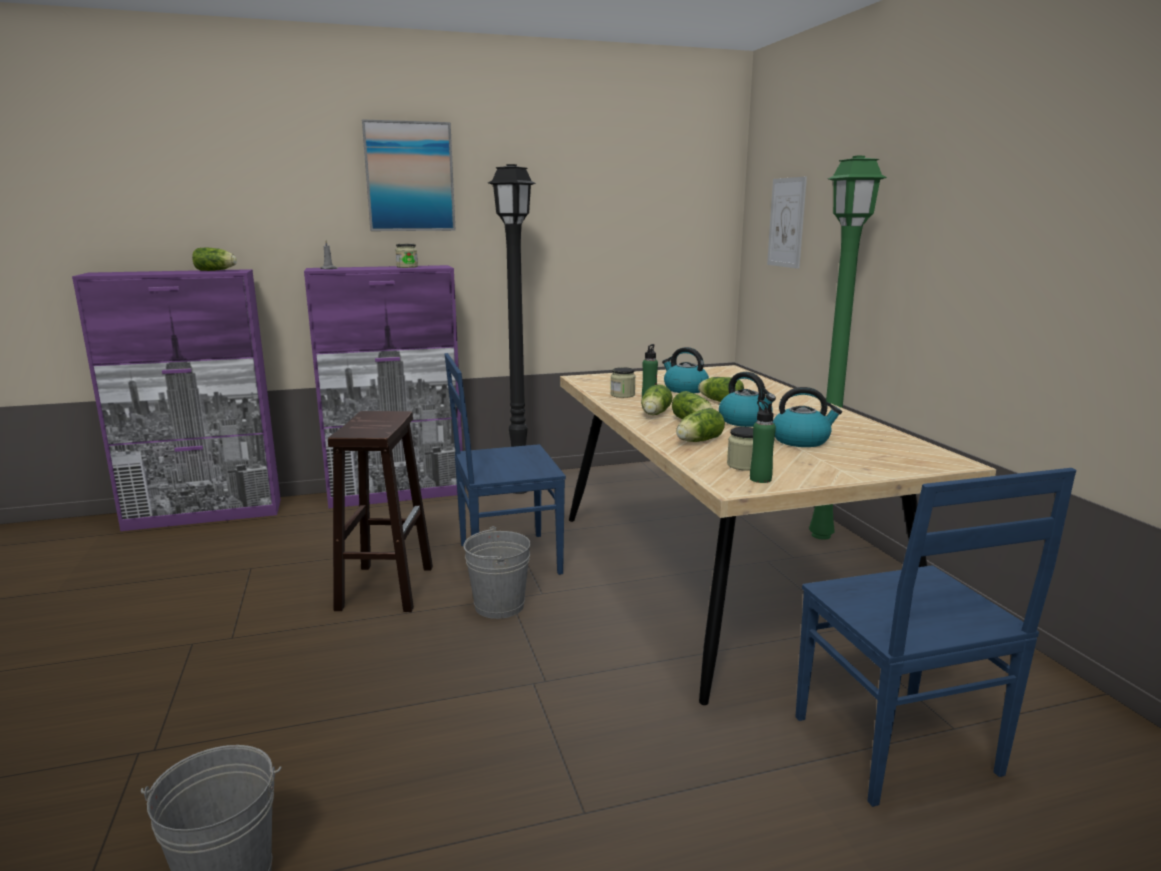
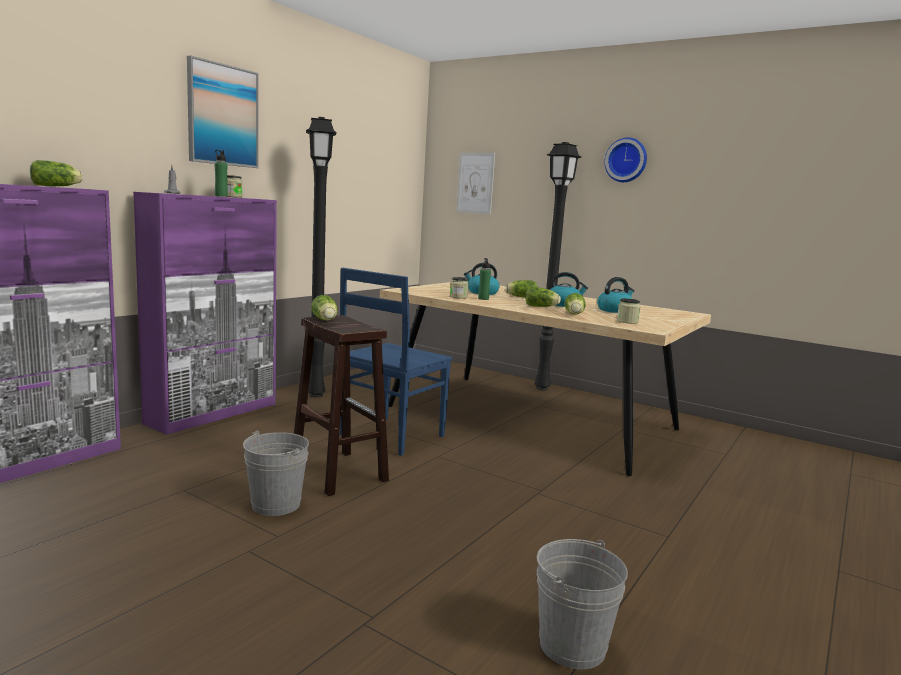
camera: 40 degrees left, 5 degrees down
grey bucket [463,526,530,619] -> grey bucket moved to [243,430,309,516]
lettuce [641,384,672,415] -> lettuce moved to [311,295,338,321]
green bottle [750,400,776,483] -> green bottle moved to [215,150,228,197]
blue chair [795,468,1076,807] -> none
green floor lamp [809,156,887,540] -> black floor lamp [534,142,581,390]
none -> wall clock [604,138,647,182]

